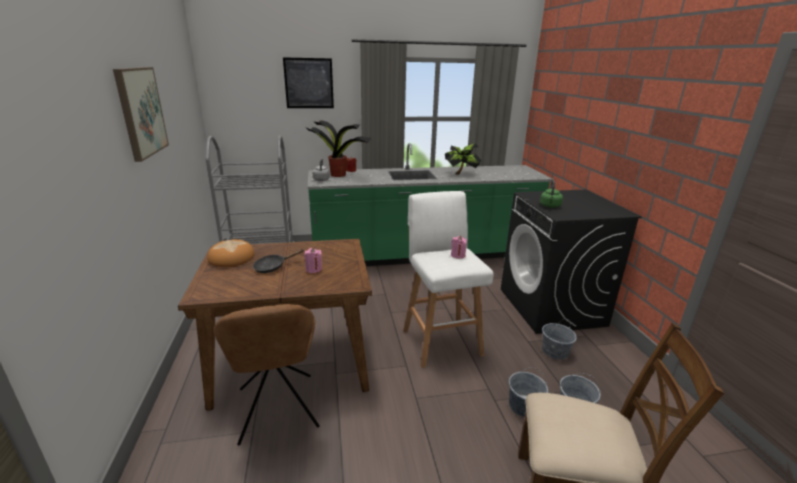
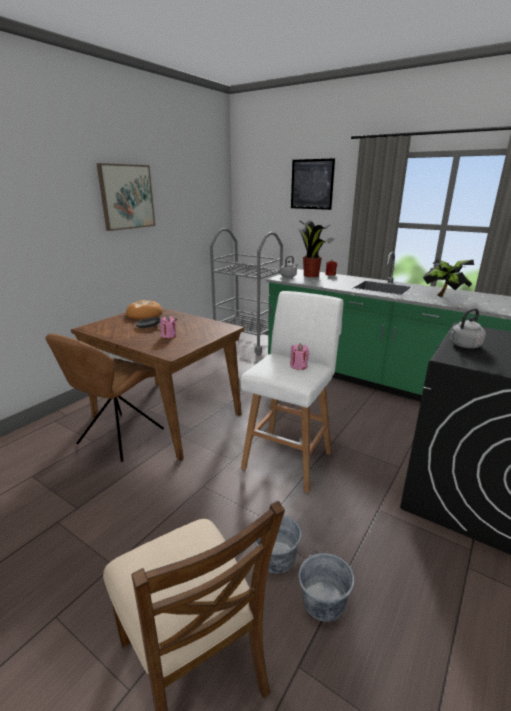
camera: 45 degrees right, 0 degrees up
green kettle [540,180,563,208] -> grey kettle [450,308,486,348]
grey bucket [542,318,577,360] -> none

